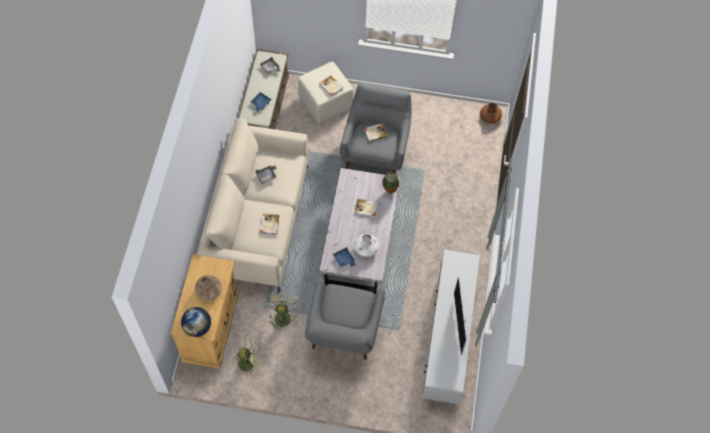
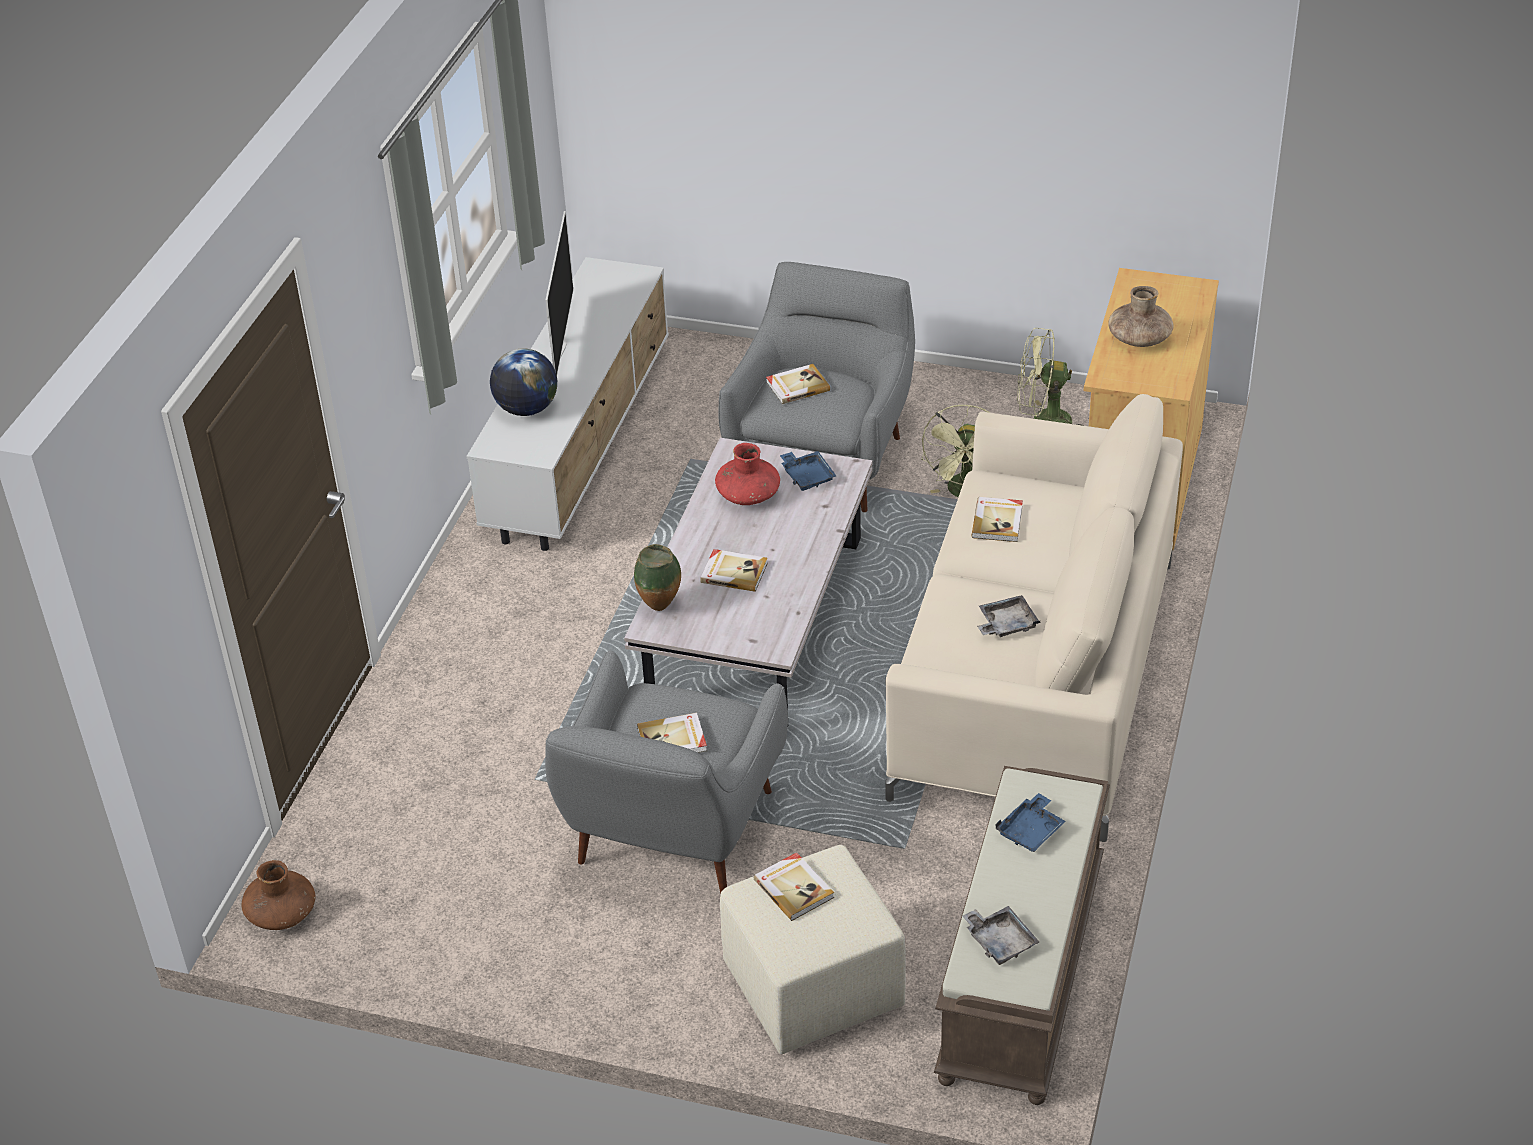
camera: 170 degrees left, 20 degrees down
globe [181,307,211,337] -> globe moved to [490,348,557,416]
white vase [354,233,379,257] -> red vase [715,443,780,505]
none -> book [766,364,830,404]

